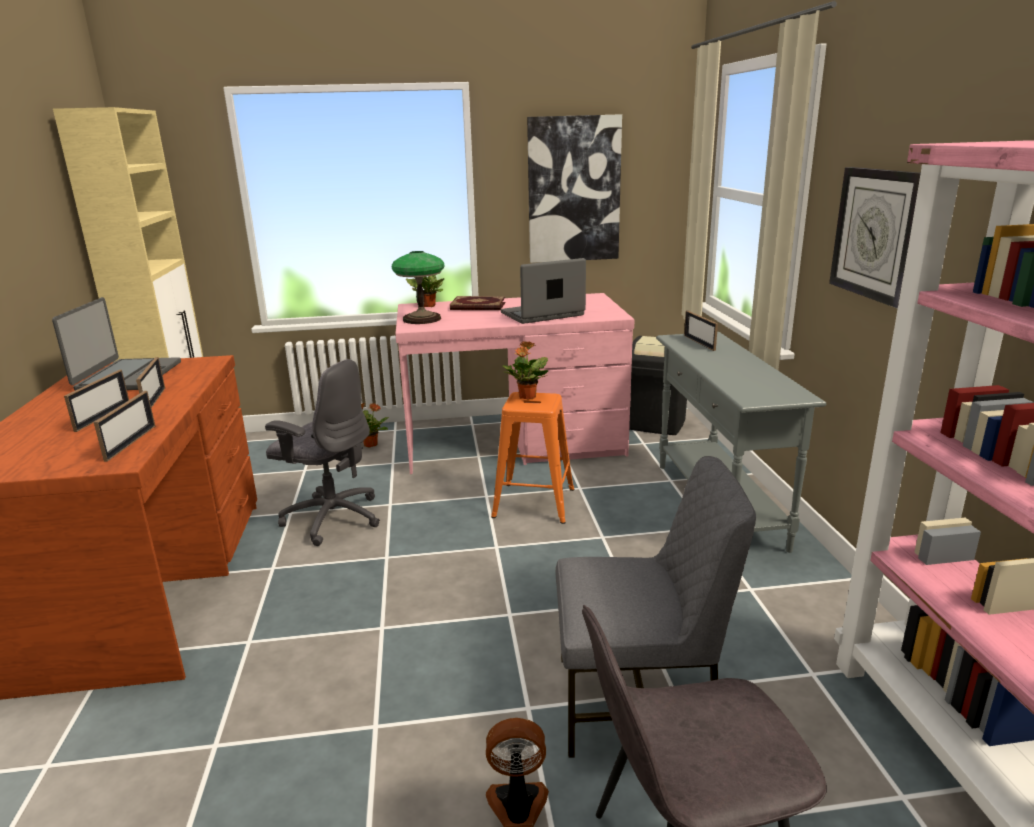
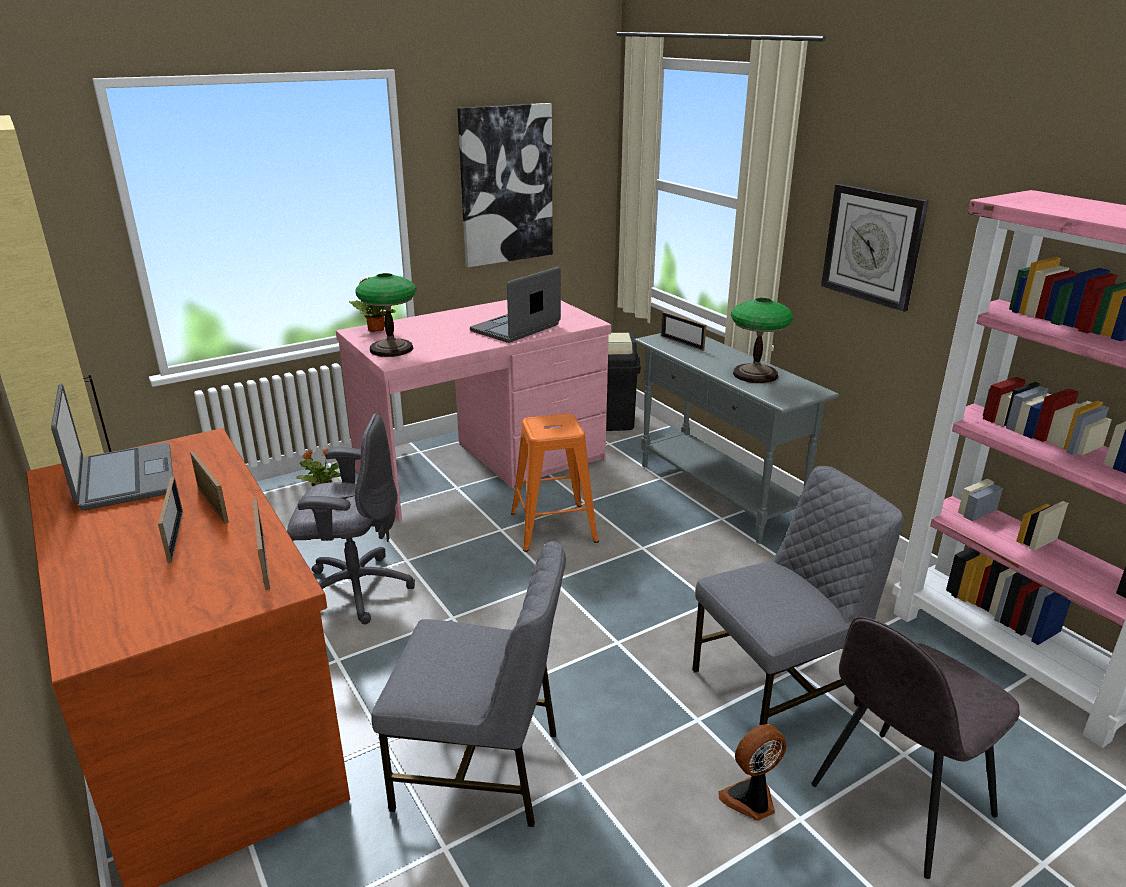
camera: 25 degrees left, 5 degrees up
book [450,296,506,310] -> none
potted plant [503,341,548,400] -> none
none -> grey chair [371,541,566,827]
none -> table lamp [731,298,793,383]

